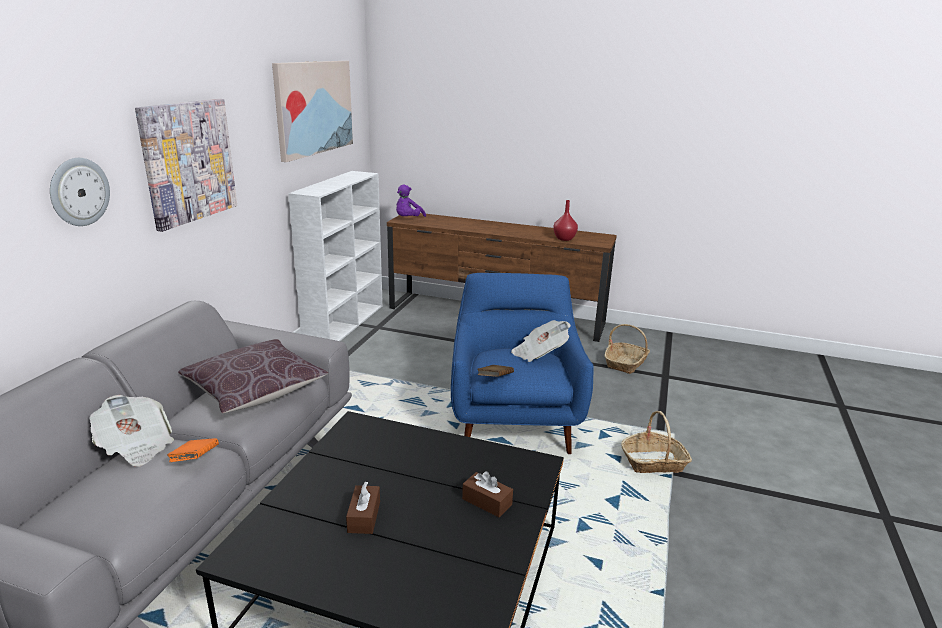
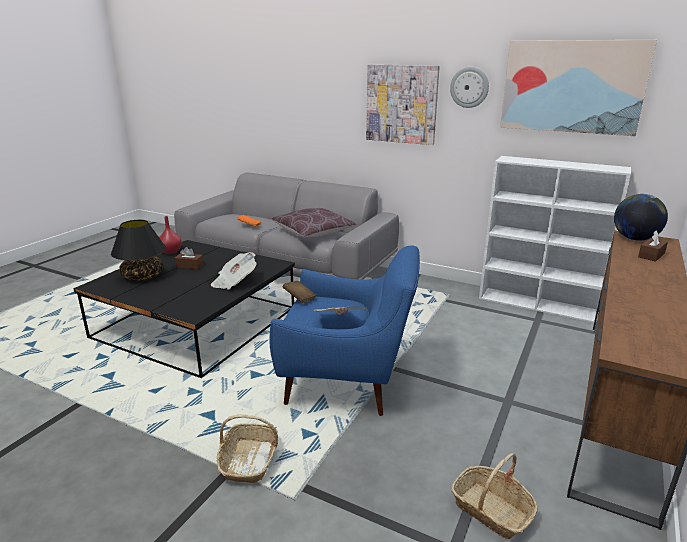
camera: 100 degrees right, 0 degrees up
wall clock [50,158,110,226] -> wall clock moved to [450,67,489,108]
newspaper [89,395,174,467] -> newspaper moved to [211,252,256,290]
purple plush toy [396,185,426,217] -> globe [614,194,668,241]
brown tissue box [462,471,513,517] -> brown tissue box moved to [638,230,668,262]
red vase [553,200,578,241] -> red vase moved to [159,216,182,254]
none -> black table lamp [111,220,166,281]

